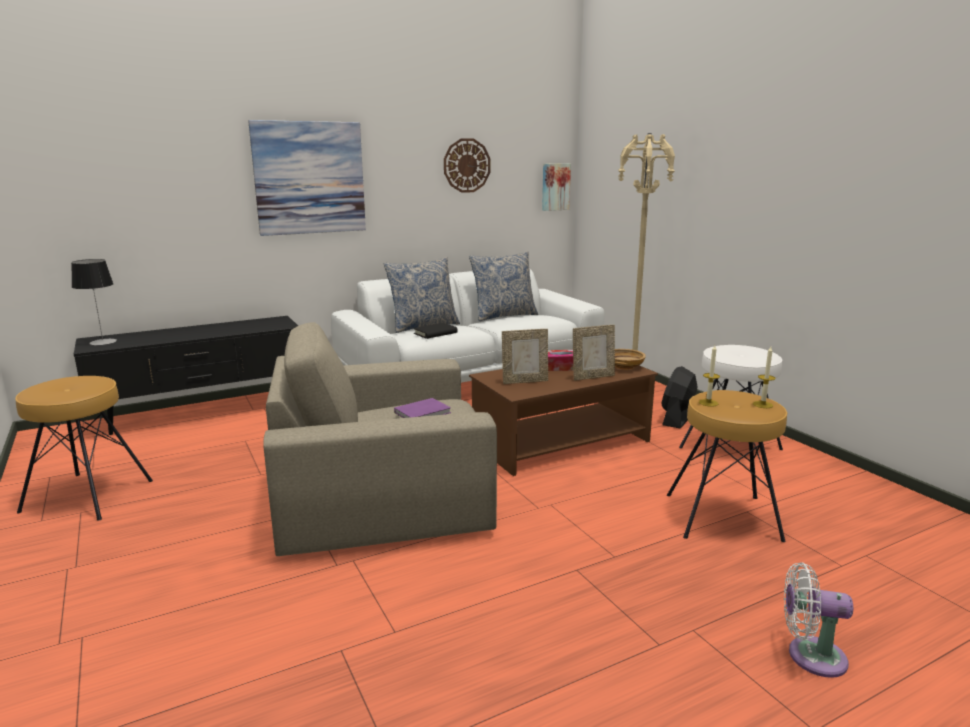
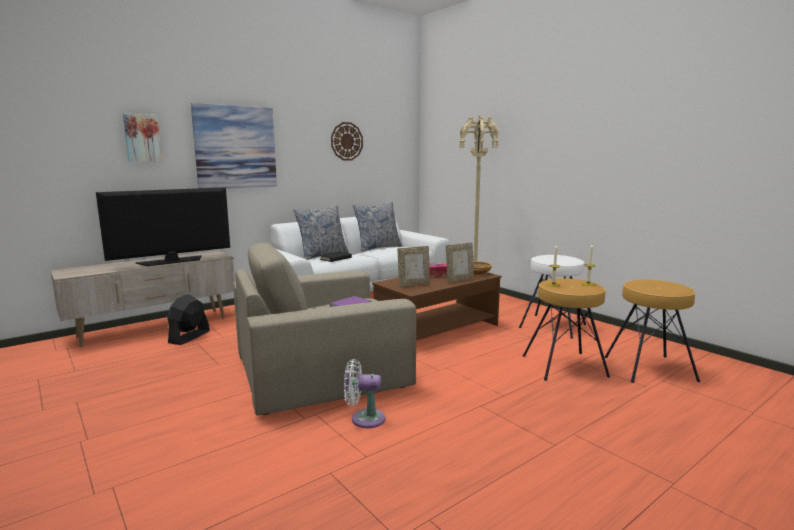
camera: 10 degrees left, 5 degrees down
brown stool [15,376,153,521] -> brown stool moved to [604,279,700,383]
table lamp [71,259,117,345] -> none
black tv stand [74,316,298,435] -> beige tv stand [50,251,235,347]
picture [542,163,571,211] -> picture moved to [123,114,162,162]
black fan [661,366,697,429] -> black fan moved to [167,294,210,345]
white fan [784,562,853,678] -> white fan moved to [344,359,385,428]
none -> television [96,187,230,266]

